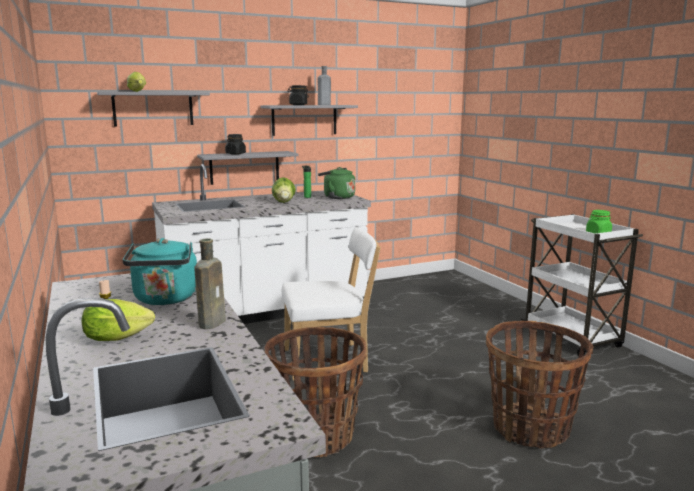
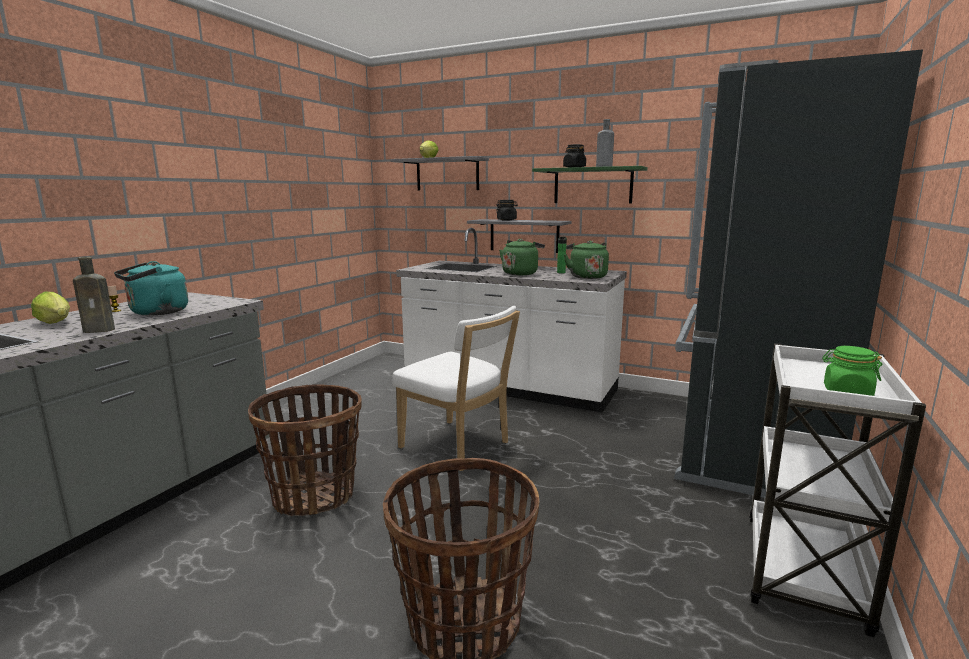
camera: 50 degrees right, 0 degrees up
grey shelf [260,105,358,136] -> green shelf [532,166,648,203]
lettuce [272,177,296,203] -> green kettle [499,239,545,275]
none -> black fridge [674,49,923,498]

